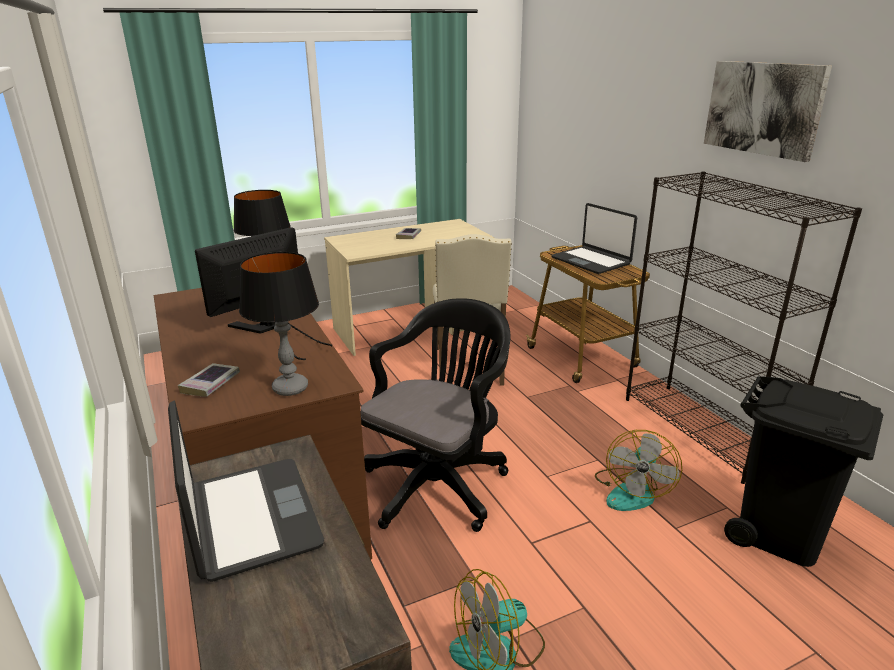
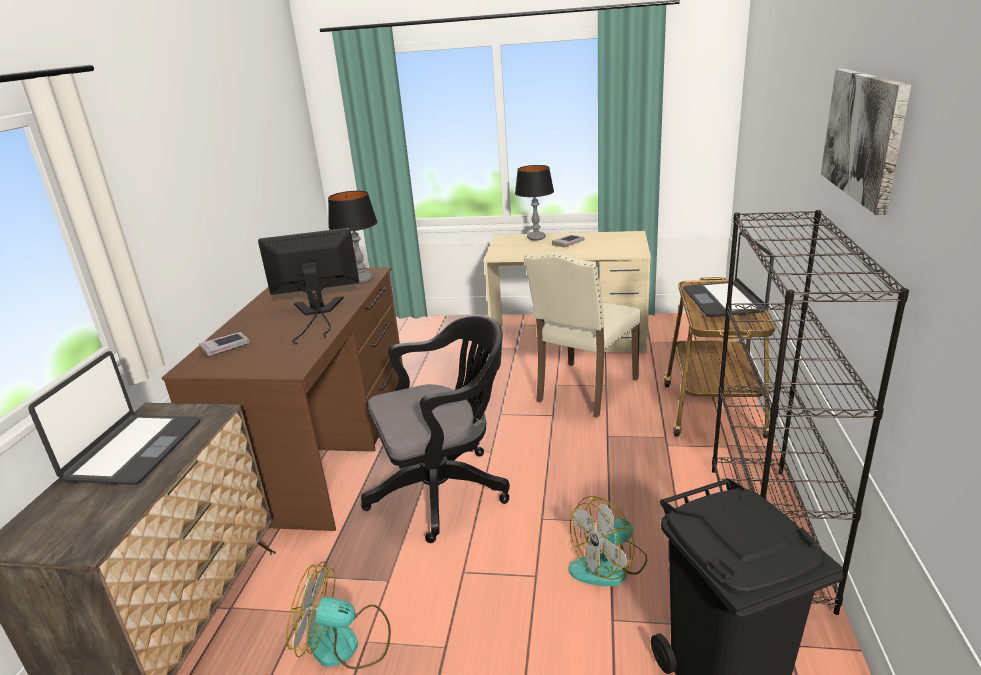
camera: 35 degrees right, 0 degrees up
table lamp [239,252,319,396] -> table lamp moved to [515,165,554,241]

